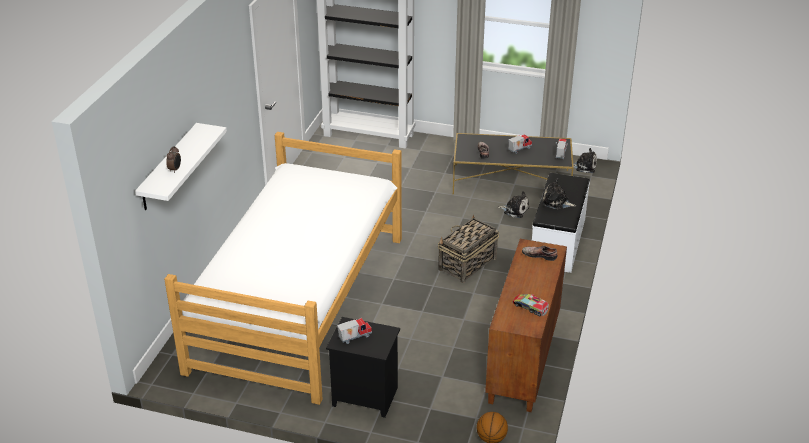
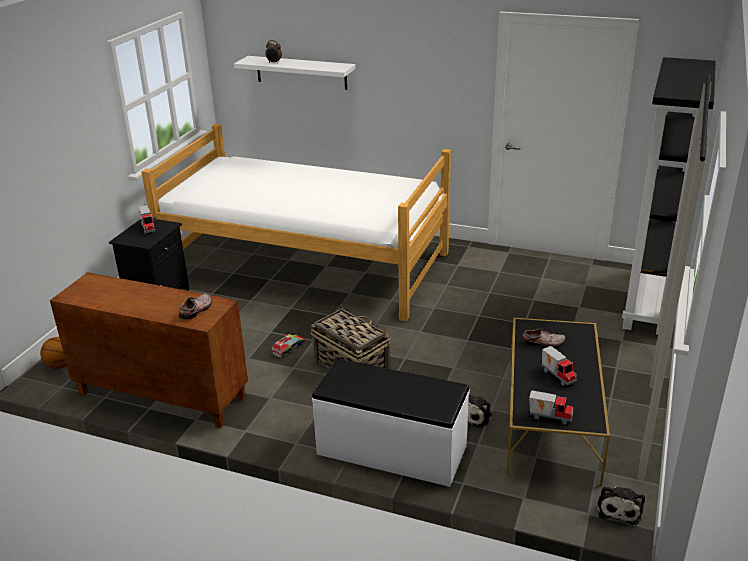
camera: 95 degrees right, 5 degrees down
toy truck [513,294,549,316] -> toy truck moved to [272,334,305,358]
plush toy [542,178,576,209] -> none

